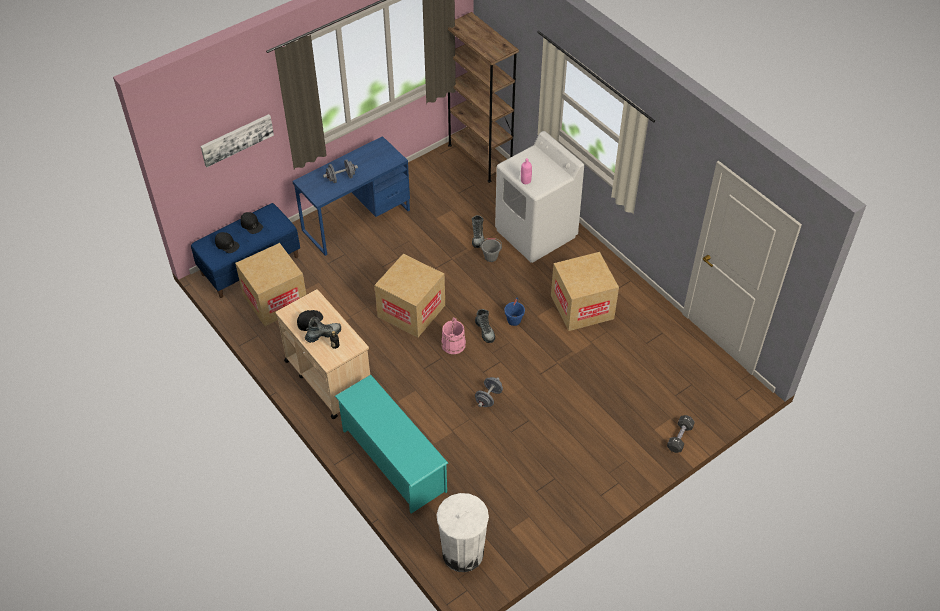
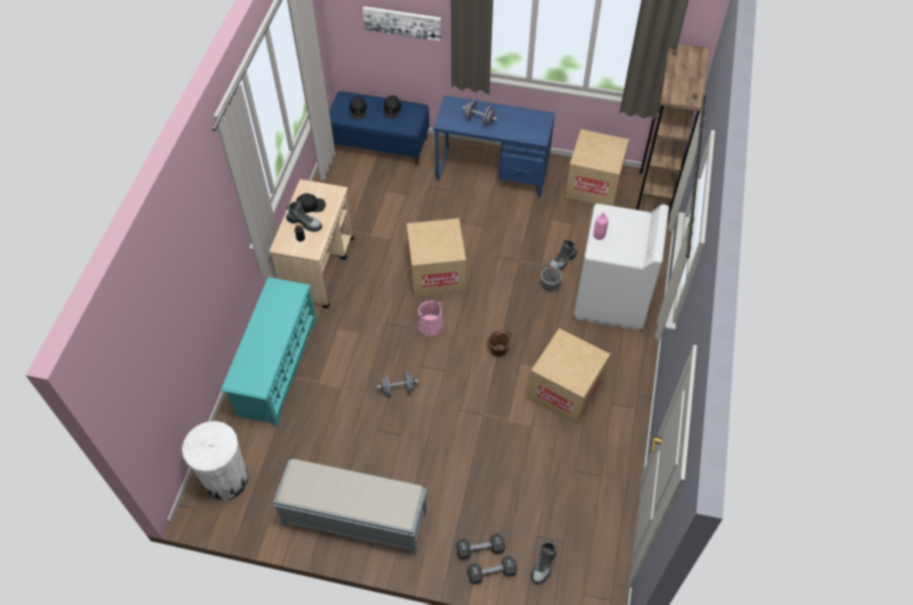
camera: 50 degrees right, 5 degrees up
cardboard box [235,243,306,326] -> cardboard box moved to [565,129,629,206]
boot [475,309,495,343] -> boot moved to [531,541,557,584]
blue bucket [504,297,525,326] -> brown bucket [488,331,511,357]
none -> grey bench [273,459,427,555]
none -> black dumbbell [456,533,505,559]

